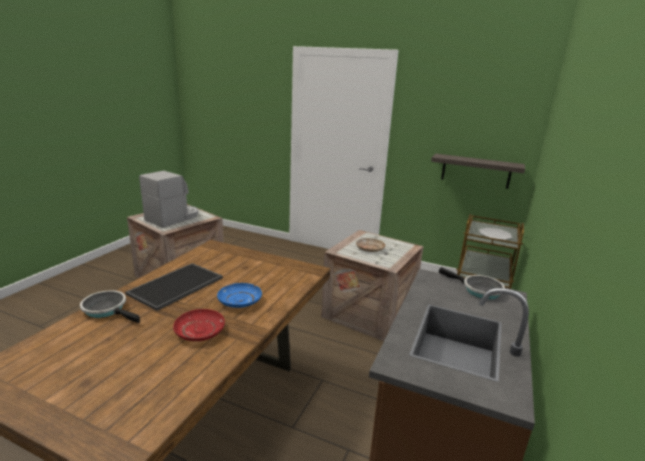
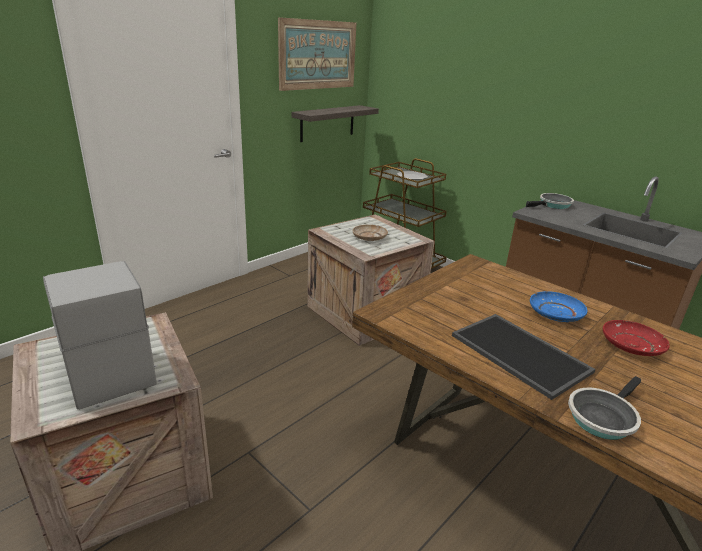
camera: 70 degrees left, 5 degrees up
none -> picture [278,17,356,91]

